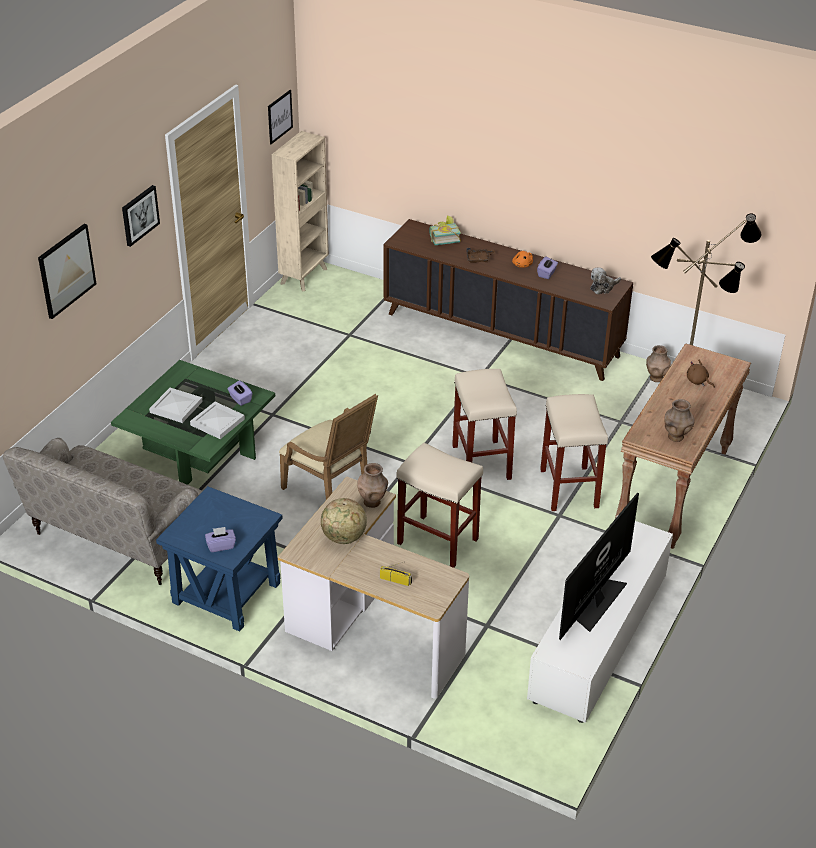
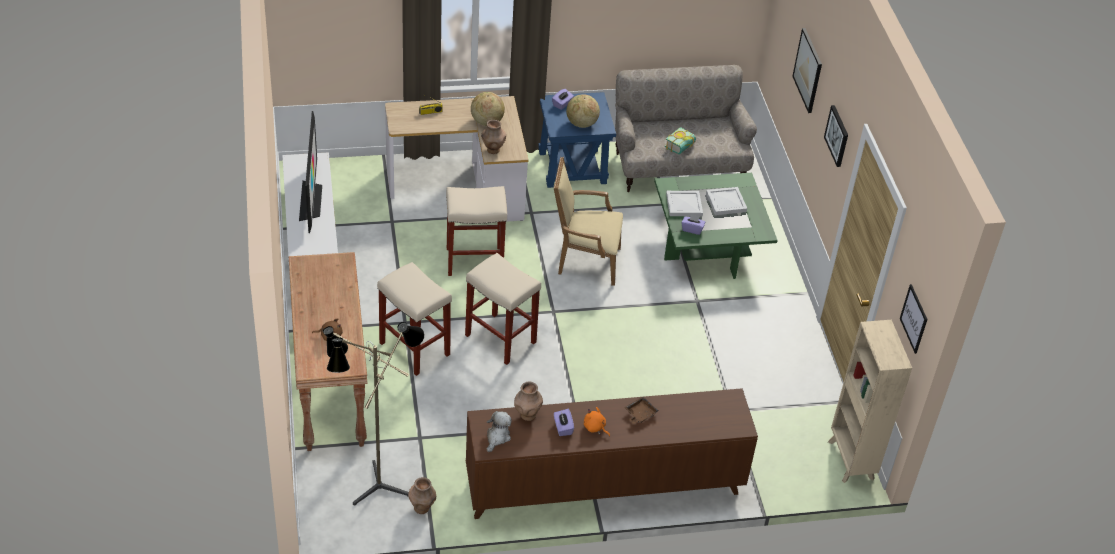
camera: 140 degrees right, 5 degrees up
book [430,216,461,245] -> book moved to [665,127,696,154]
brown vase [664,399,695,442] -> brown vase moved to [514,382,543,421]
none -> globe [566,94,600,128]

